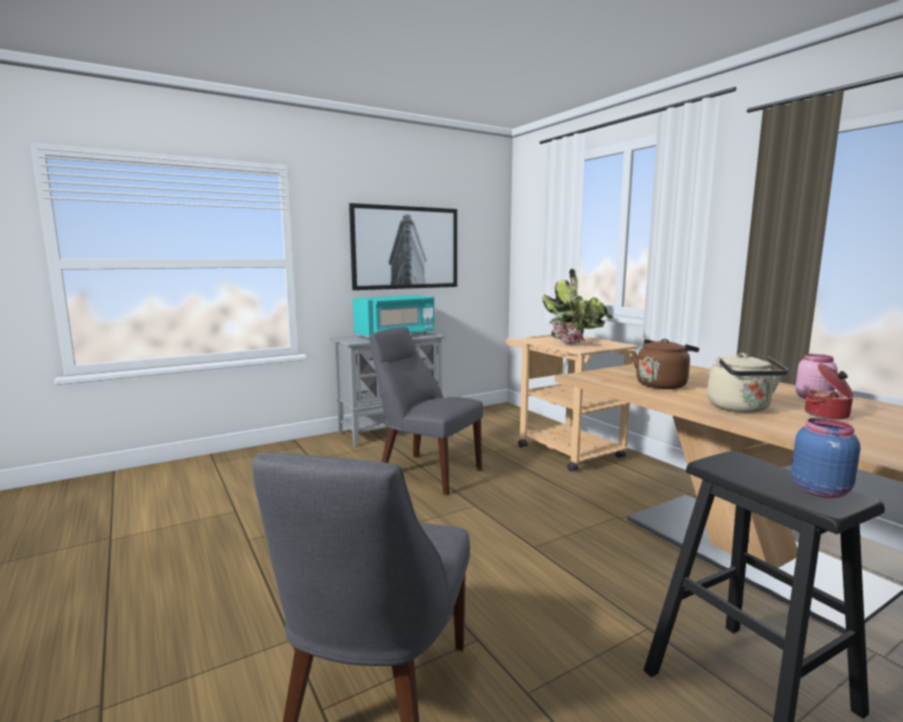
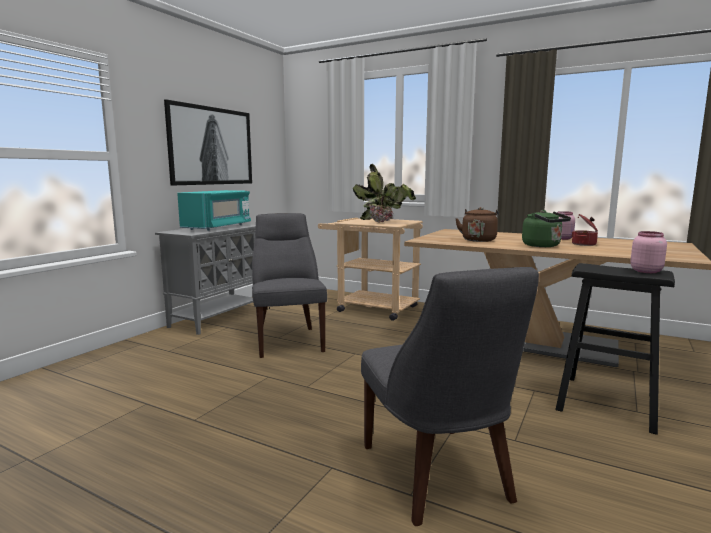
camera: 30 degrees left, 0 degrees up
grey chair [369,327,483,495] -> grey chair turned 75 degrees clockwise [252,213,327,358]
beige kettle [707,353,788,413] -> green kettle [522,210,571,247]
blue jar [791,418,860,498] -> pink jar [630,231,667,273]

